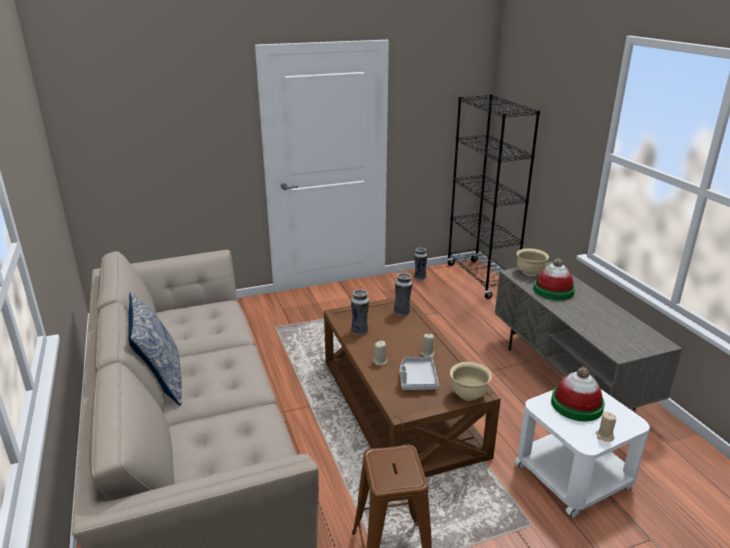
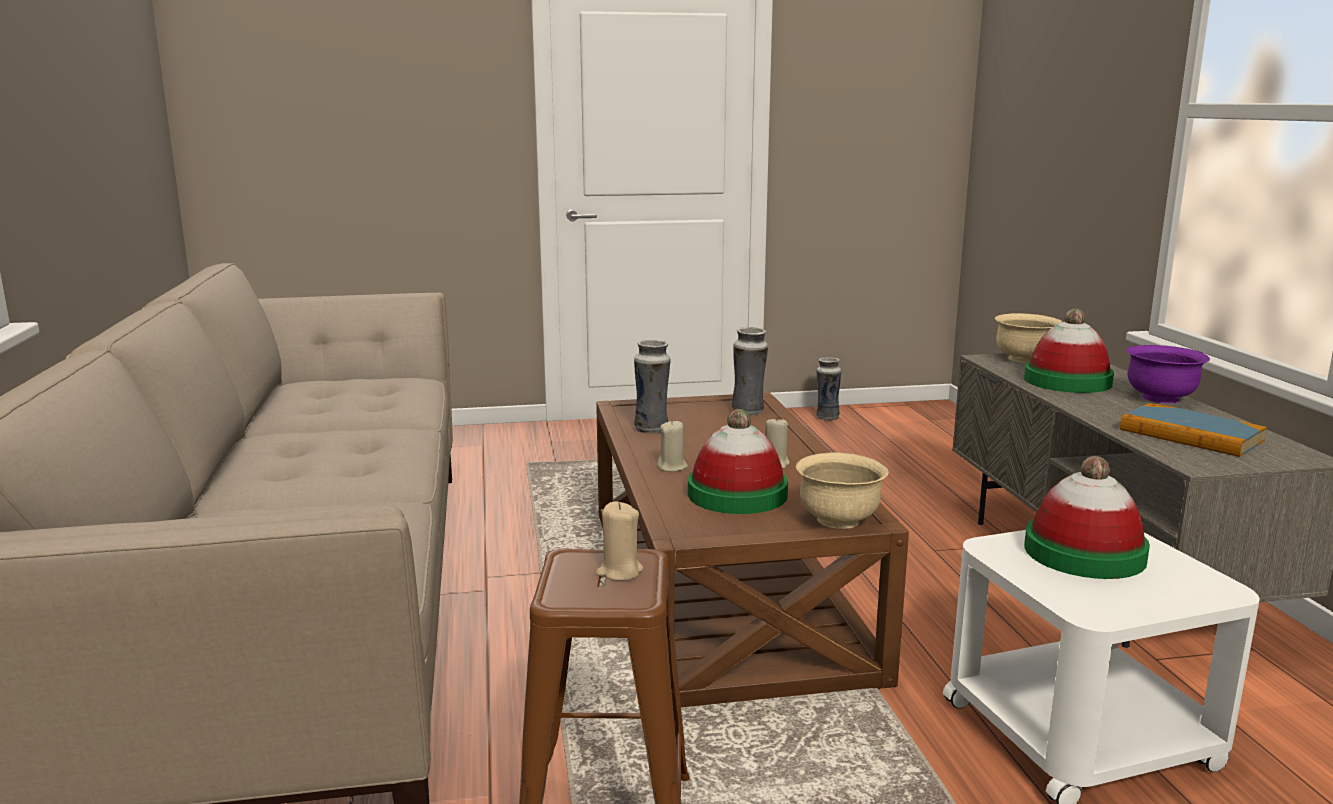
camera: 10 degrees right, 10 degrees down
pillow [128,292,182,406] -> none
grey tray [400,357,439,390] -> hat [688,409,788,514]
black bookcase [447,94,540,299] -> none
beige candle [596,412,616,442] -> beige candle moved to [596,501,643,581]
none -> book [1120,403,1267,457]
none -> purple bowl [1126,345,1210,403]

